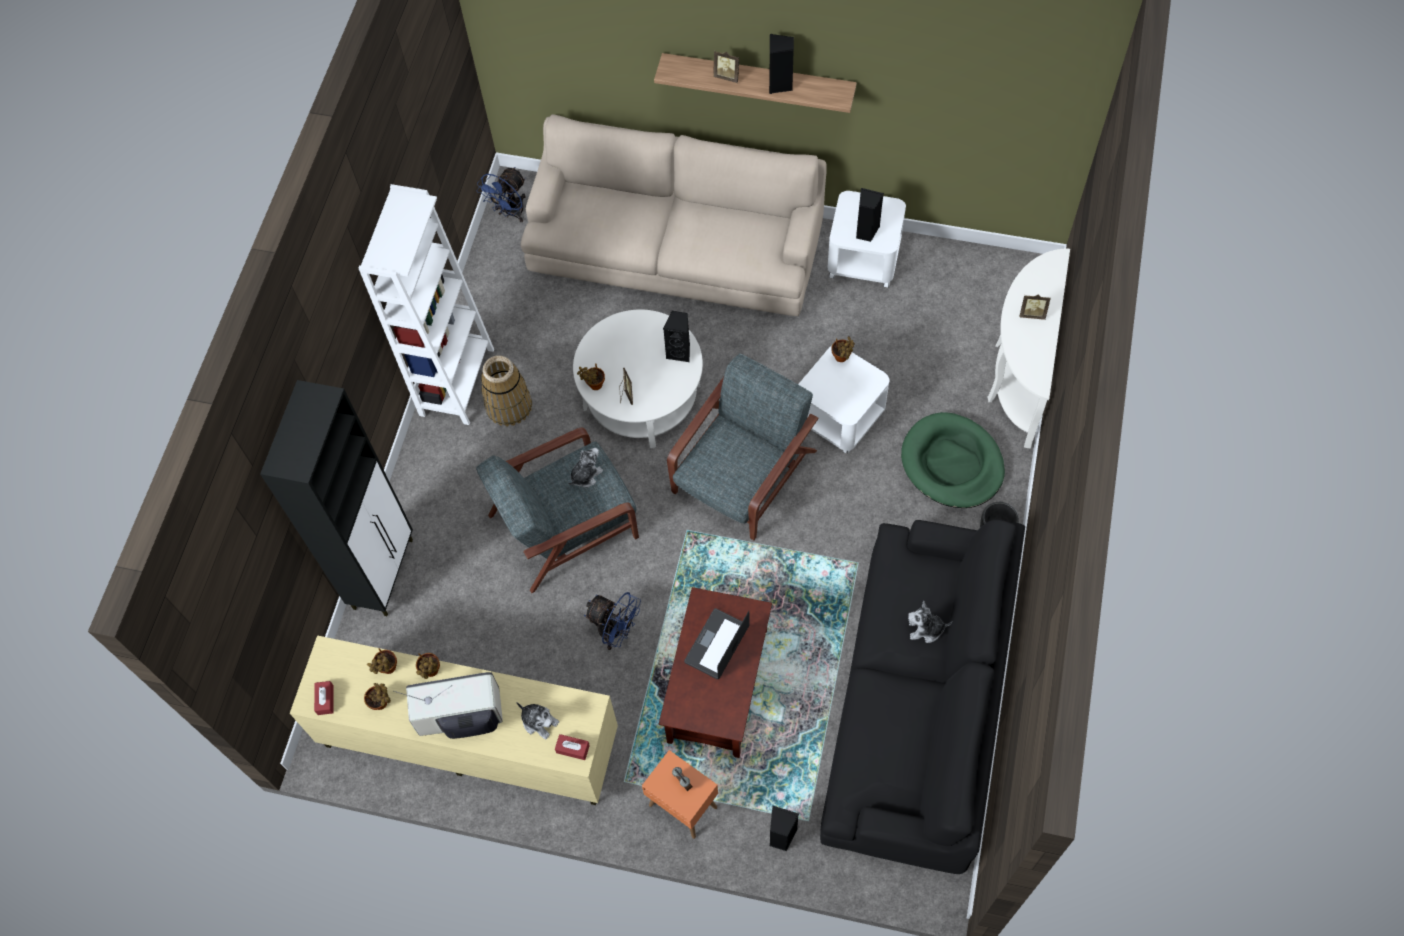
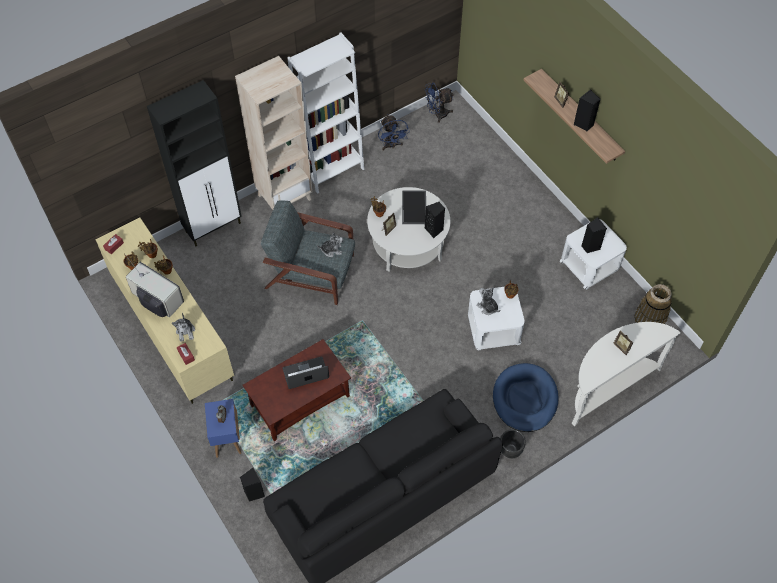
camera: 40 degrees right, 5 degrees down
basket [481,355,532,426] -> basket moved to [634,284,672,324]
beige sofa [521,114,827,316] -> none
blue fan [584,592,641,650] -> blue fan moved to [378,114,409,150]
orange side table [642,750,718,839] -> blue side table [205,399,242,458]
grey armchair [667,354,818,540] -> none
green dog bed [901,412,1005,508] -> blue dog bed [493,363,558,432]
plush toy [908,601,952,643] -> plush toy moved to [476,287,500,315]
none -> beige bookcase [235,56,313,210]
none -> tray [402,191,426,224]

